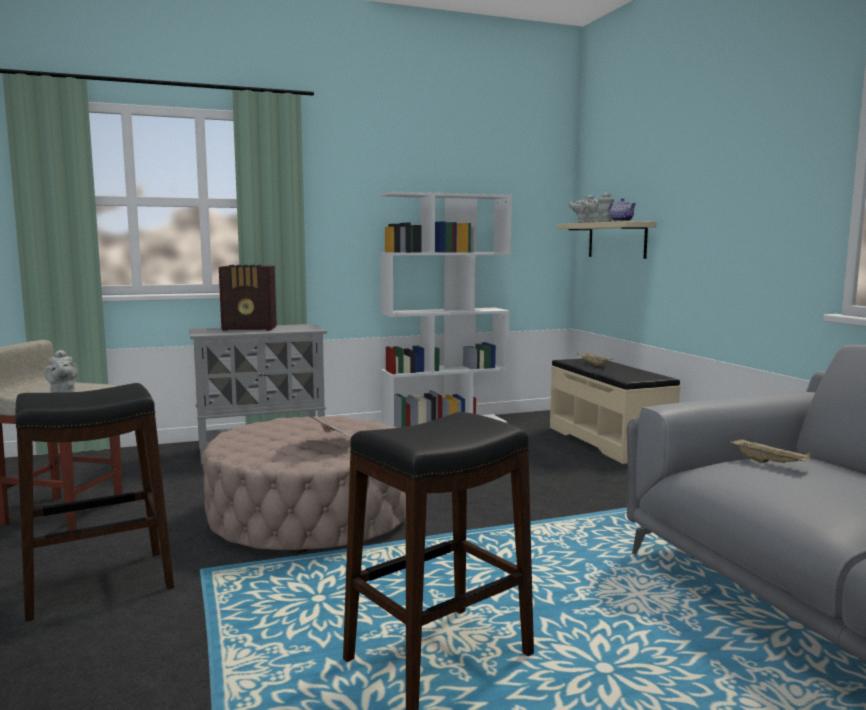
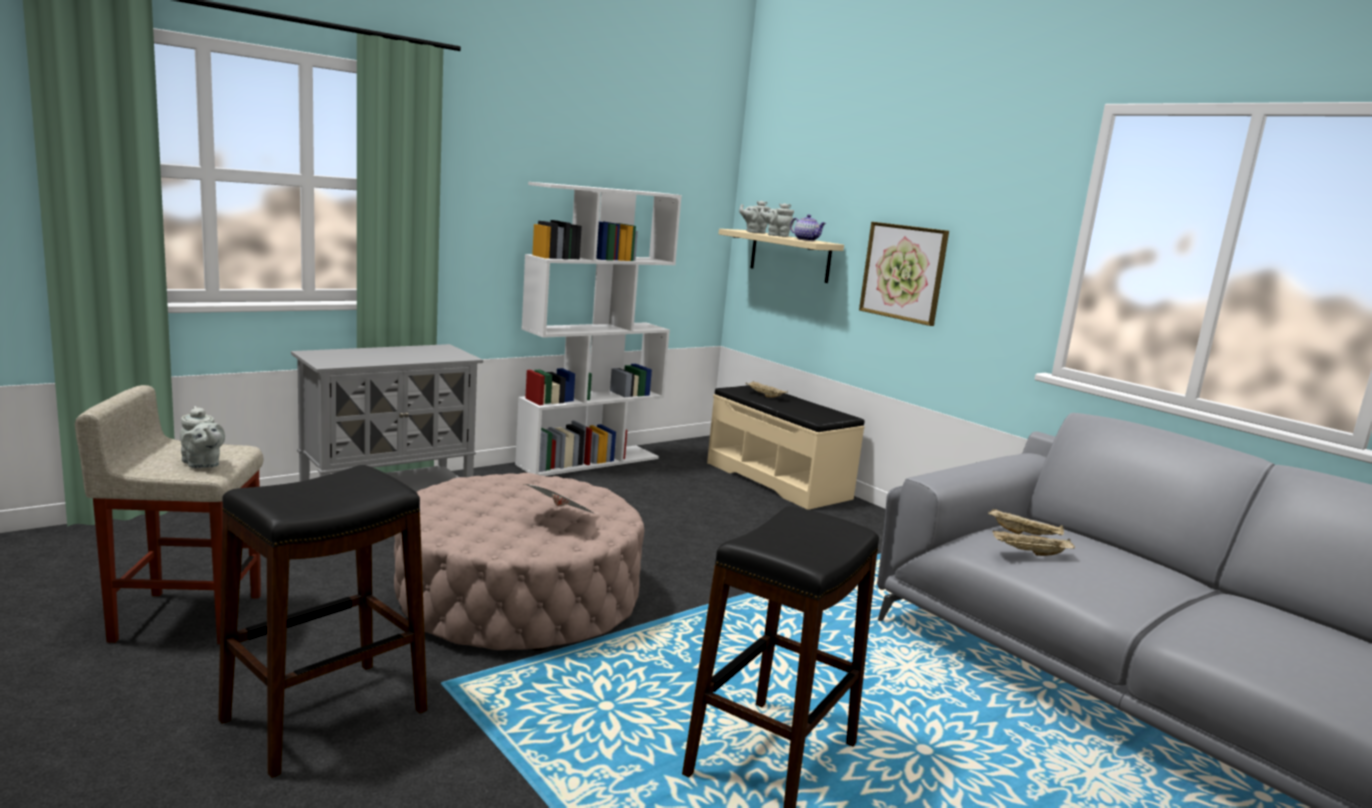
camera: 20 degrees left, 5 degrees up
radio [219,265,277,331] -> none
none -> picture [859,222,949,326]
none -> beige tray [993,530,1075,556]

